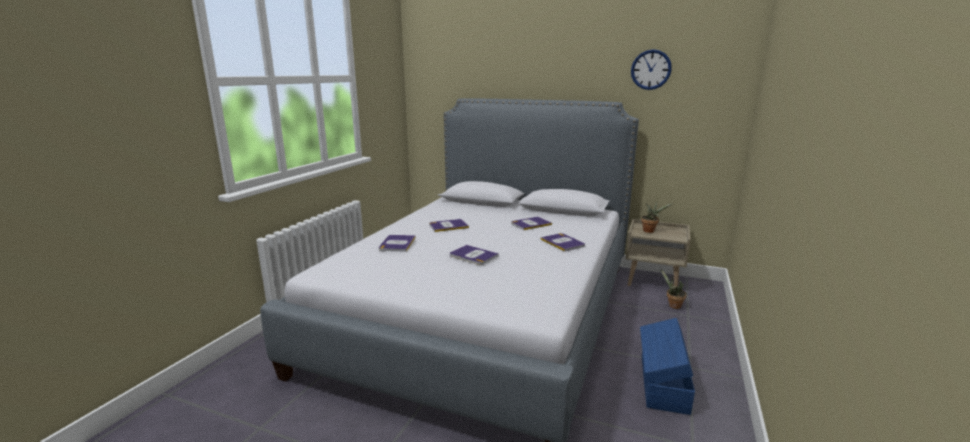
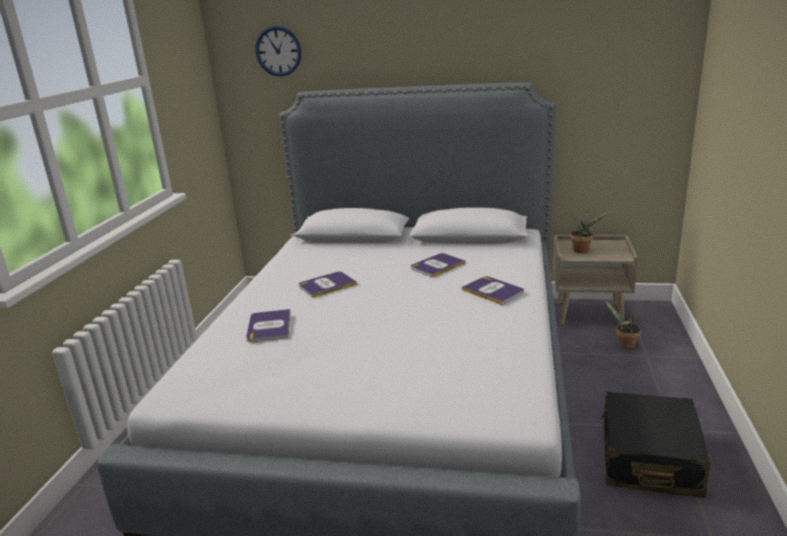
camera: 10 degrees left, 5 degrees up
book [450,245,499,265] -> none
wall clock [631,49,672,90] -> wall clock moved to [255,26,301,76]
blue storage box [640,318,695,415] -> black suitcase [601,392,711,498]

